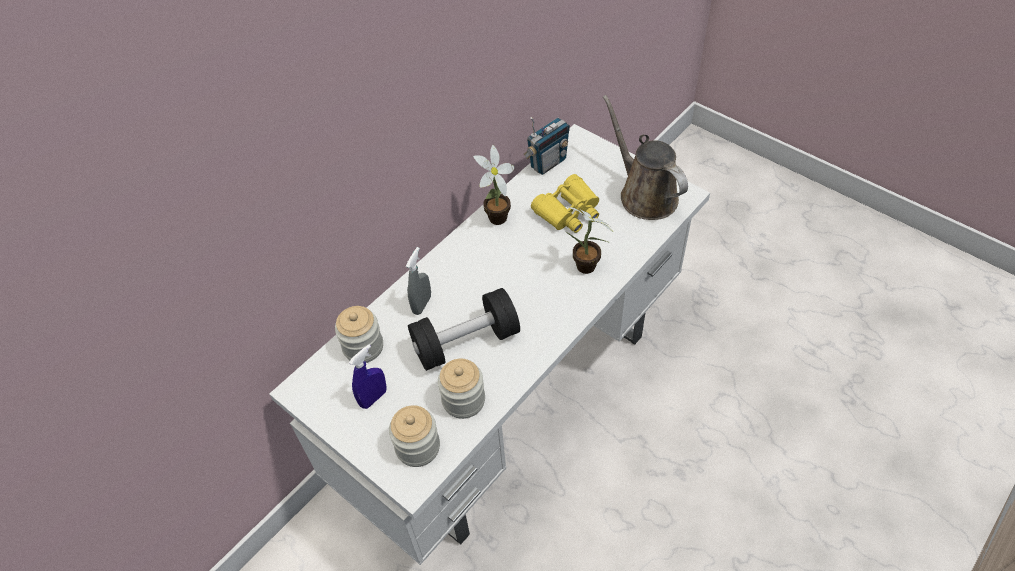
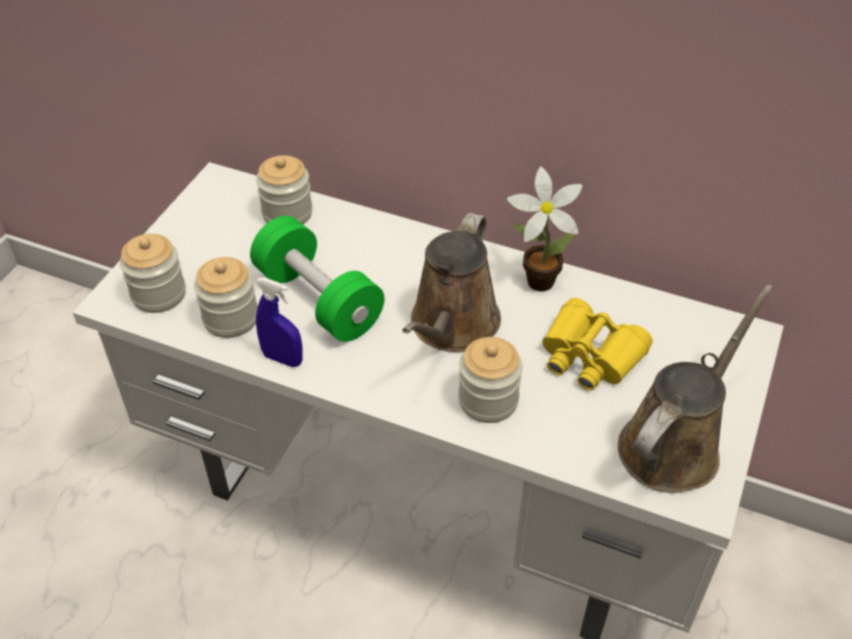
camera: 70 degrees right, 5 degrees down
blue spray bottle [349,344,387,409] -> blue spray bottle moved to [256,277,303,367]
grey spray bottle [406,247,431,315] -> none
black dumbbell [408,288,520,371] -> green dumbbell [250,216,385,342]
radio [524,117,570,175] -> none
potted plant [565,206,613,274] -> jar [458,337,522,423]
none -> brown watering can [402,213,501,352]

